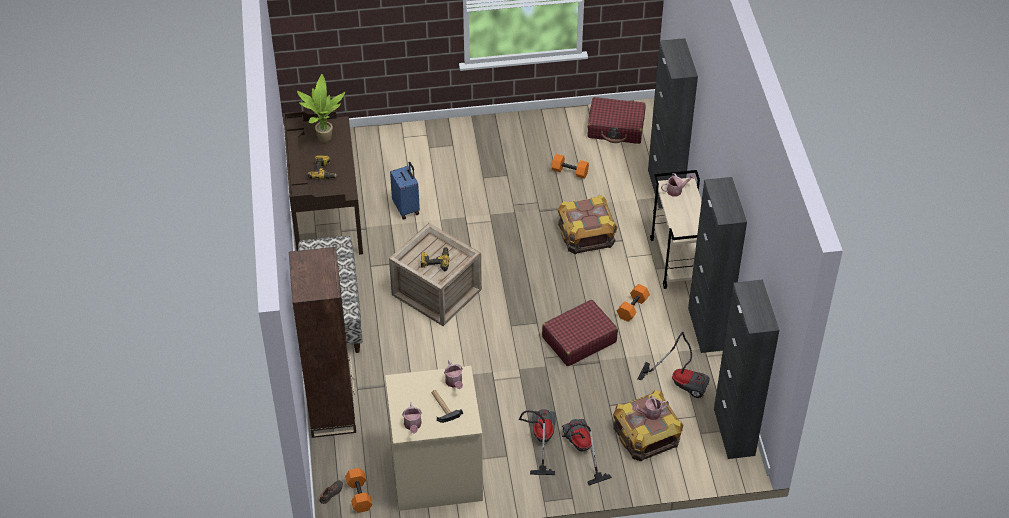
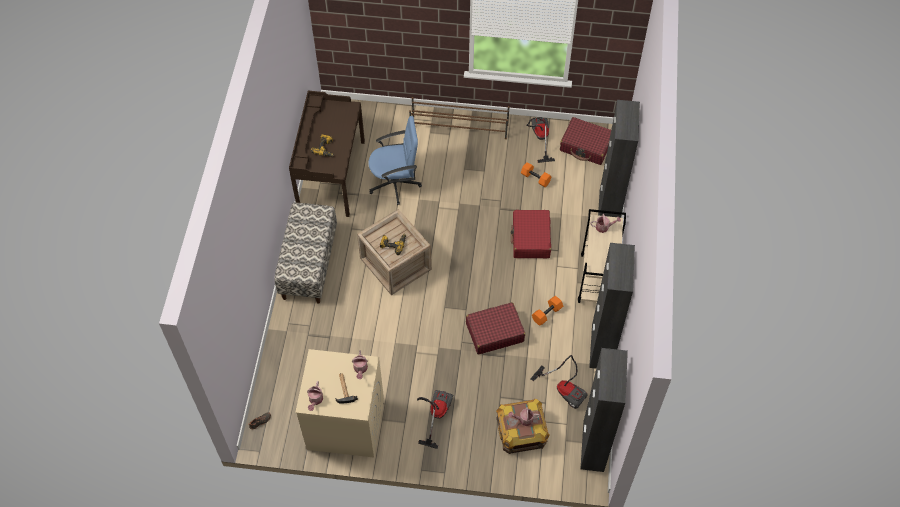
camera: 15 degrees right, 10 degrees up
brown bookcase [289,247,356,438] -> none
potted plant [297,74,345,143] -> none
orange dumbbell [345,468,373,513] -> none
blue suitcase [390,162,420,219] -> blue office chair [368,116,422,205]
crate [558,195,617,254] -> red suitcase [511,210,551,258]
vacuum cleaner [562,419,612,485] -> vacuum cleaner moved to [526,117,555,163]
none -> brown shoe rack [409,97,509,139]

